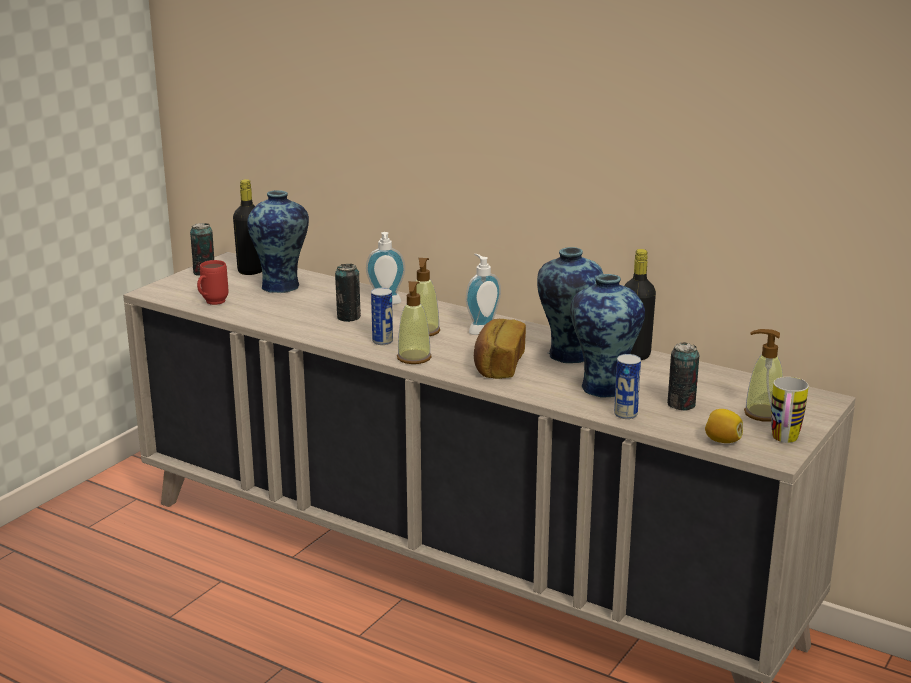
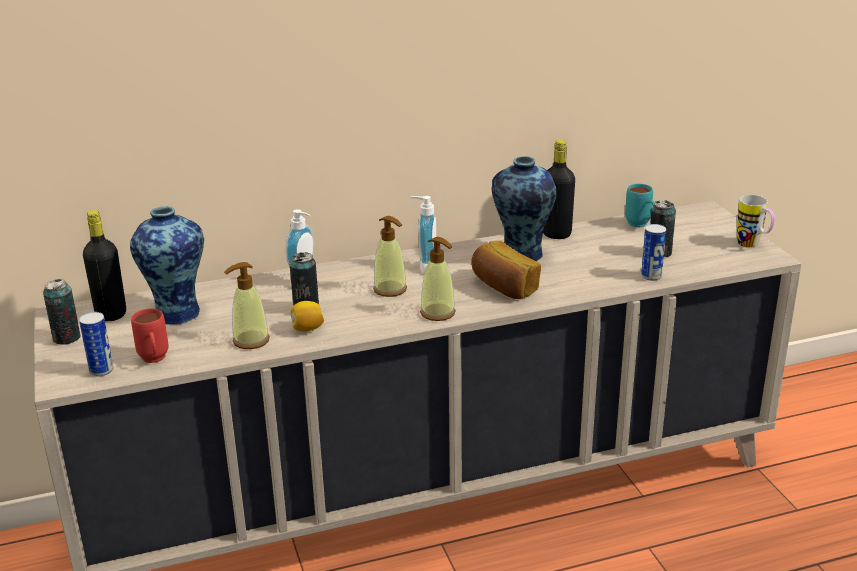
camera: 50 degrees left, 5 degrees up
can [371,288,393,345] -> can moved to [79,312,113,376]
vase [570,274,645,398] -> none
lemon [705,409,743,443] -> lemon moved to [291,301,324,332]
soap dispenser [744,329,783,422] -> soap dispenser moved to [224,262,270,349]
none -> turquoise mug [625,184,655,227]

